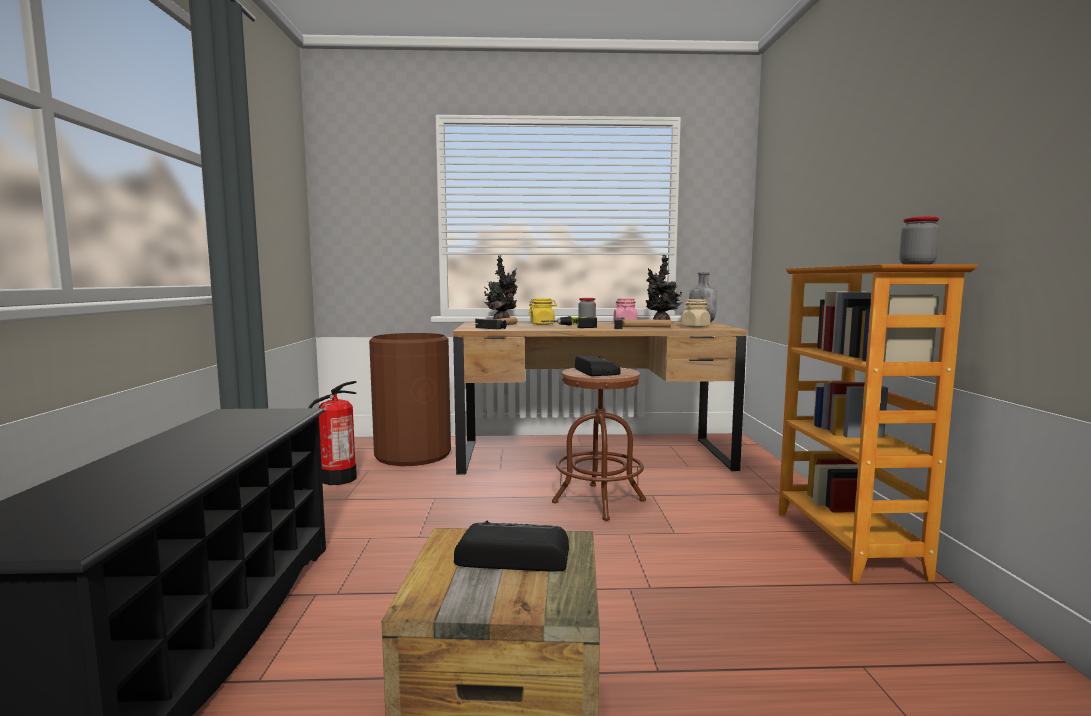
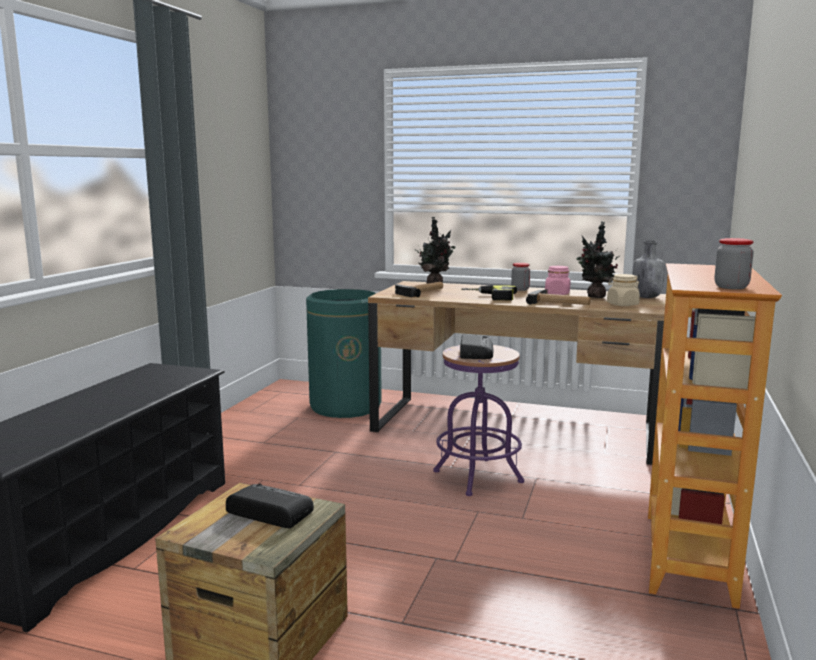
camera: 20 degrees right, 5 degrees up
fire extinguisher [308,381,357,485] -> none
brown trash can [369,333,451,466] -> green trash can [306,289,382,418]
yellow jar [528,298,557,325] -> none
brown stool [552,368,646,521] -> purple stool [433,345,524,496]

